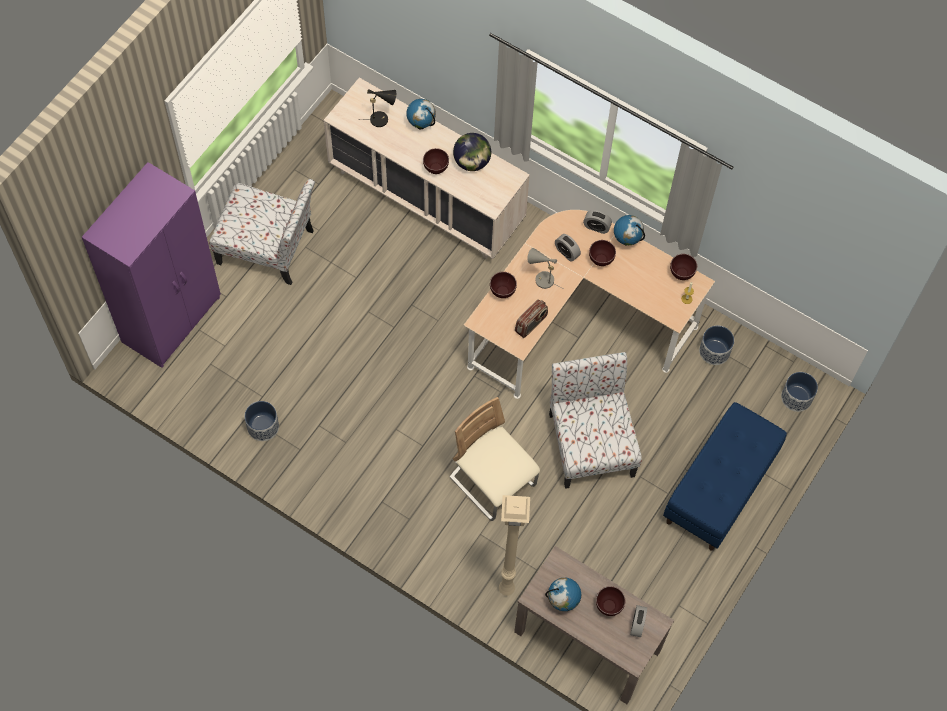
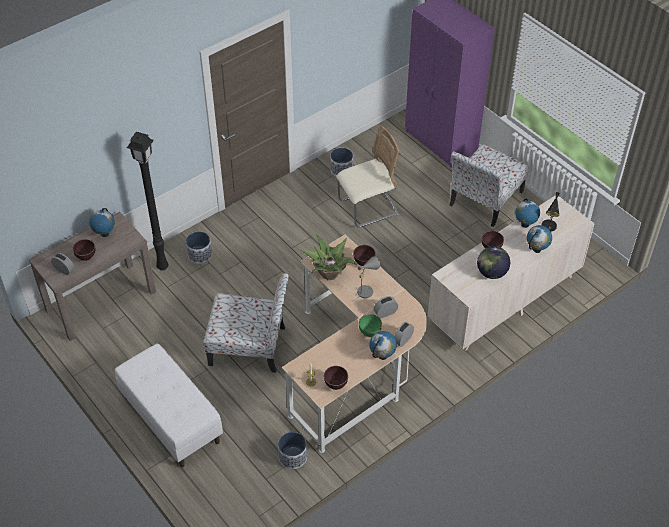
camera: 110 degrees right, 15 degrees down
beige chair [450,397,540,521] -> beige chair moved to [337,125,399,227]
beige floor lamp [499,495,530,596] -> black floor lamp [127,132,169,271]
radio [515,299,548,338] -> potted plant [300,234,357,280]
brown bowl [589,240,616,266] -> green bowl [359,314,382,337]
blue bench [663,402,787,550] -> white bench [115,344,223,467]
planter [781,372,818,412] -> planter moved to [186,232,212,264]
none -> globe [515,199,540,228]

